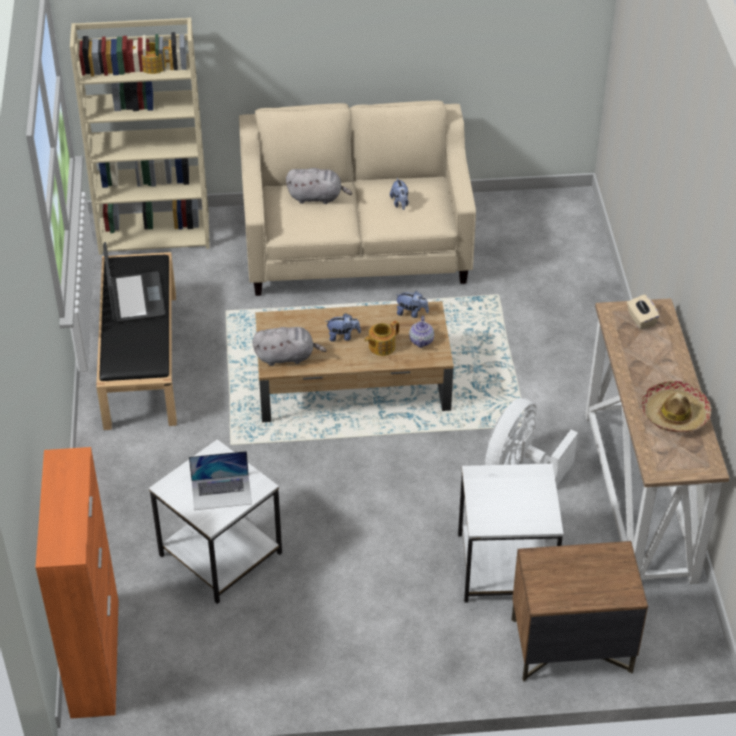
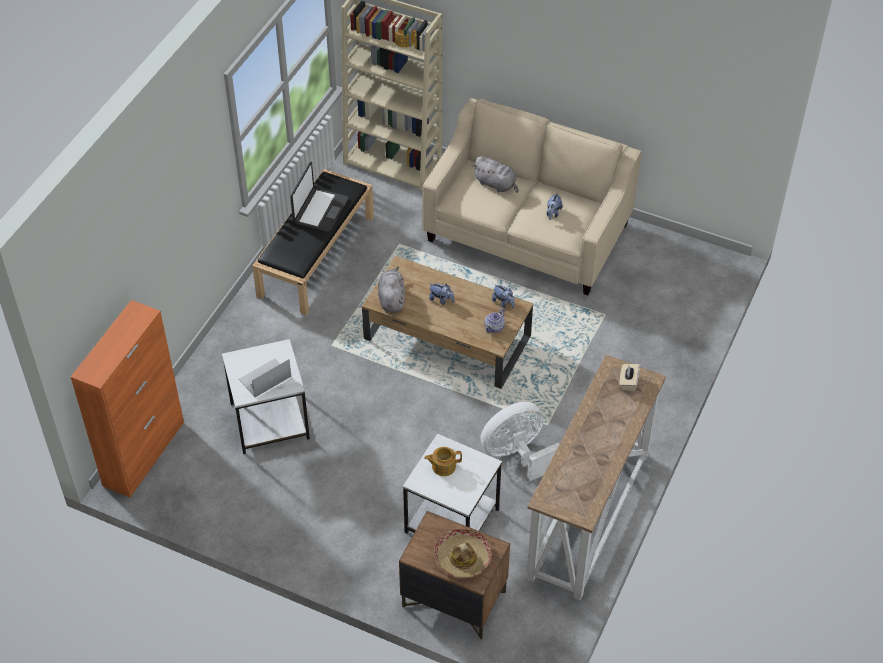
camera: 30 degrees right, 5 degrees up
laptop [189,451,252,510] -> laptop turned 120 degrees clockwise [239,358,291,397]
grey plush toy [252,327,327,366] -> grey plush toy turned 120 degrees counterclockwise [378,267,405,313]
teapot [365,320,399,356] -> teapot moved to [424,447,462,476]
hat [641,381,711,432] -> hat moved to [434,528,492,578]

